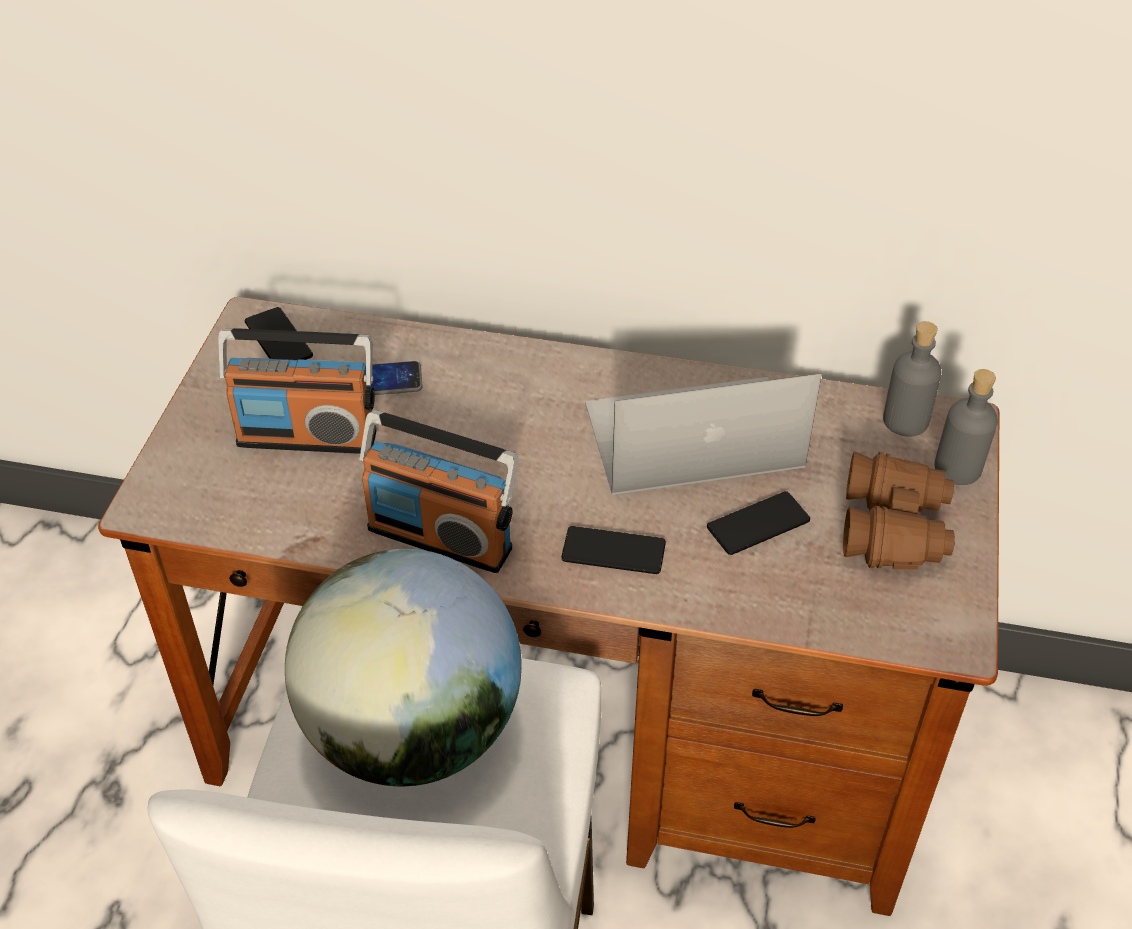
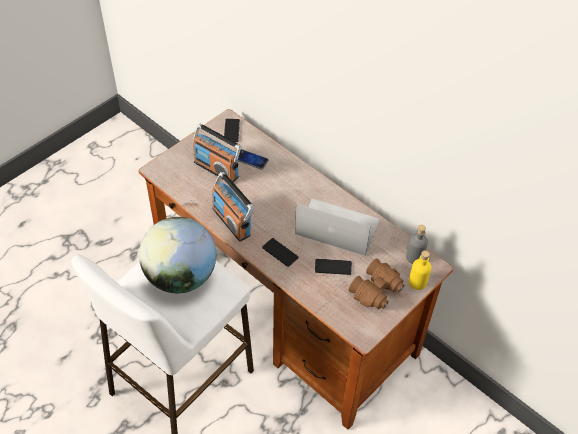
camera: 30 degrees right, 5 degrees up
grey bottle [934,369,998,485] -> yellow bottle [409,251,431,290]

